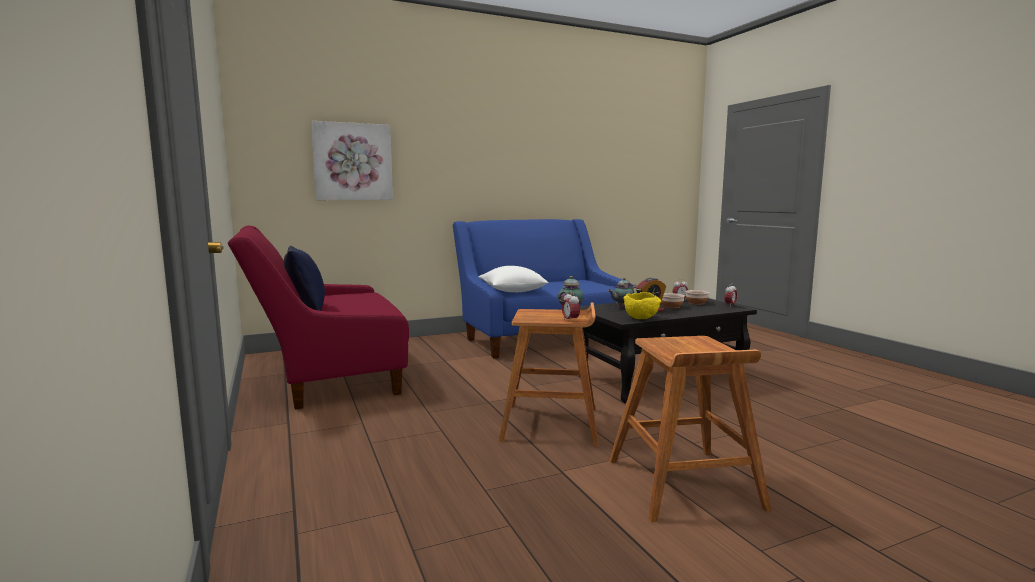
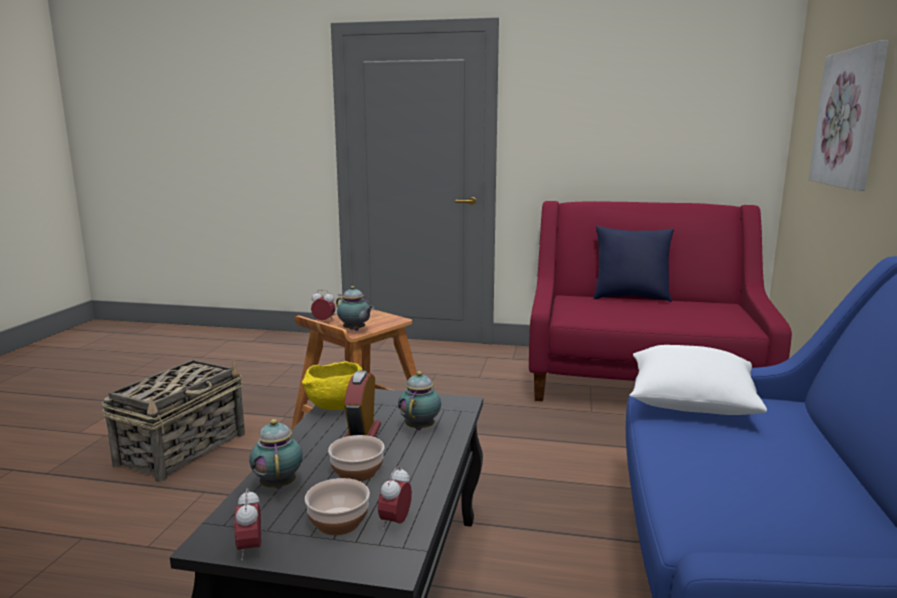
camera: 125 degrees right, 5 degrees up
brown stool [609,336,771,522] -> basket [102,359,245,482]
none -> teapot [249,419,303,489]

